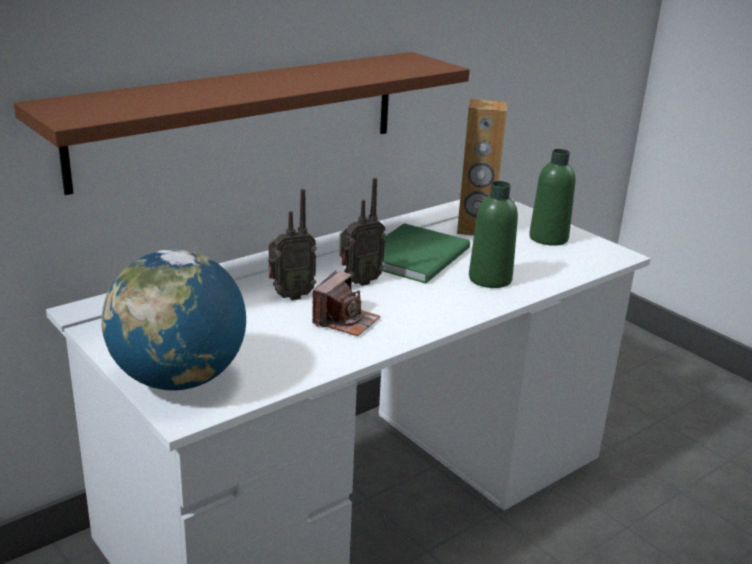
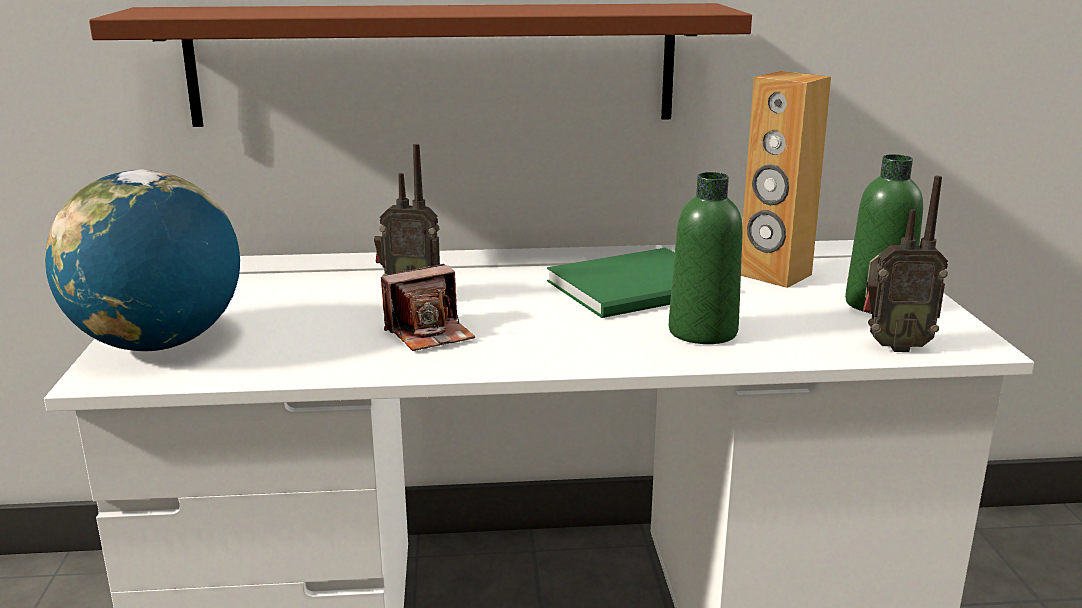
camera: 35 degrees right, 5 degrees down
radio [339,178,386,286] -> radio moved to [863,176,948,352]

